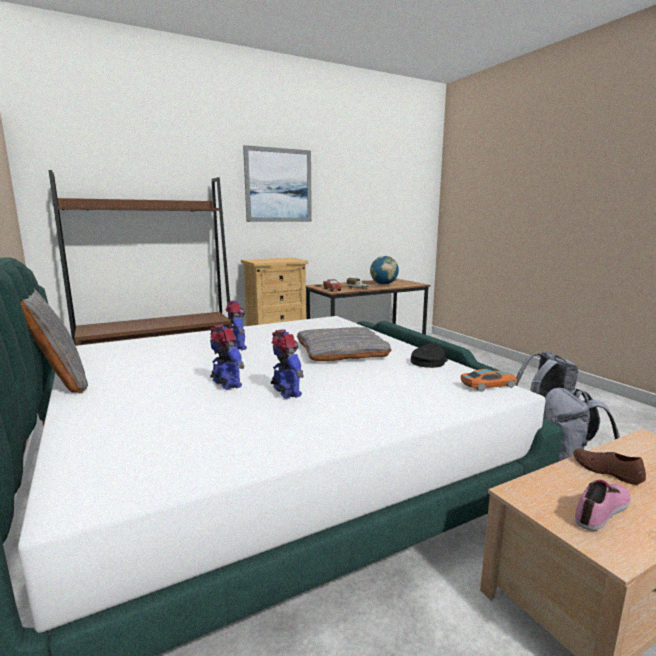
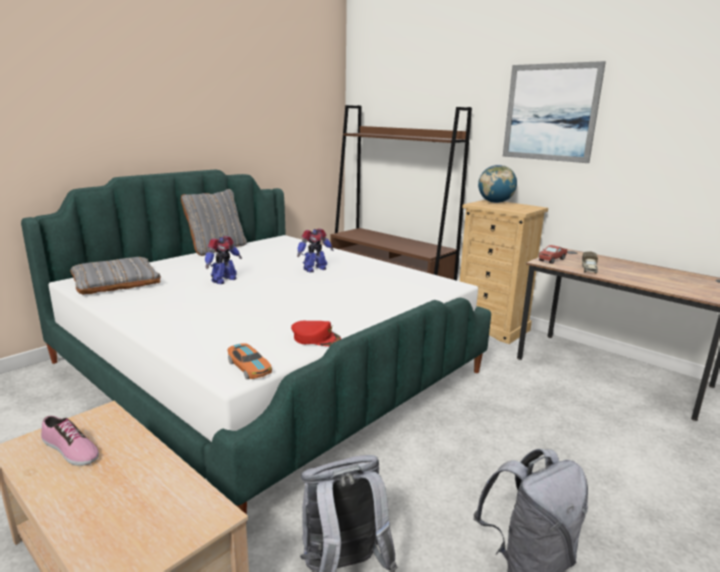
camera: 70 degrees right, 5 degrees up
toy robot [271,330,303,399] -> none
grey pillow [297,327,391,361] -> grey pillow moved to [70,257,161,295]
globe [370,256,399,285] -> globe moved to [478,165,517,203]
black cap [411,343,448,368] -> red cap [291,321,341,346]
brown shoe [573,449,646,485] -> none

